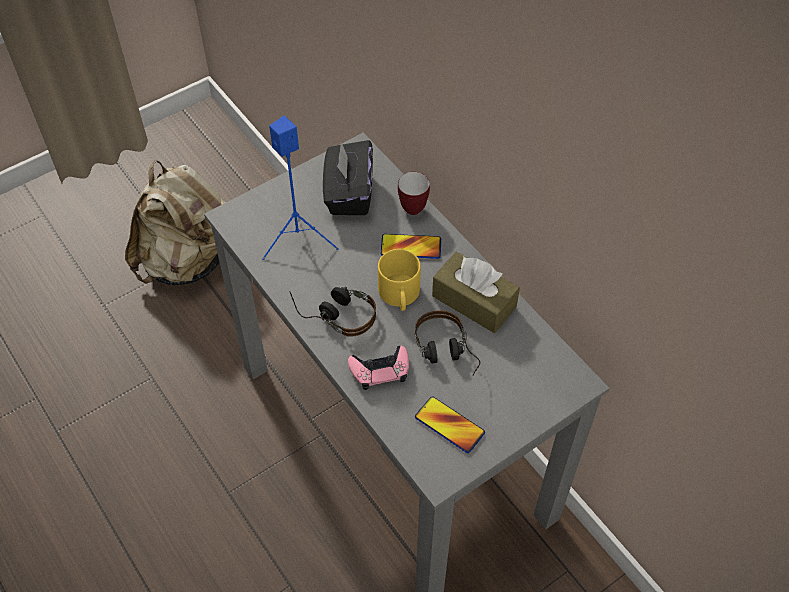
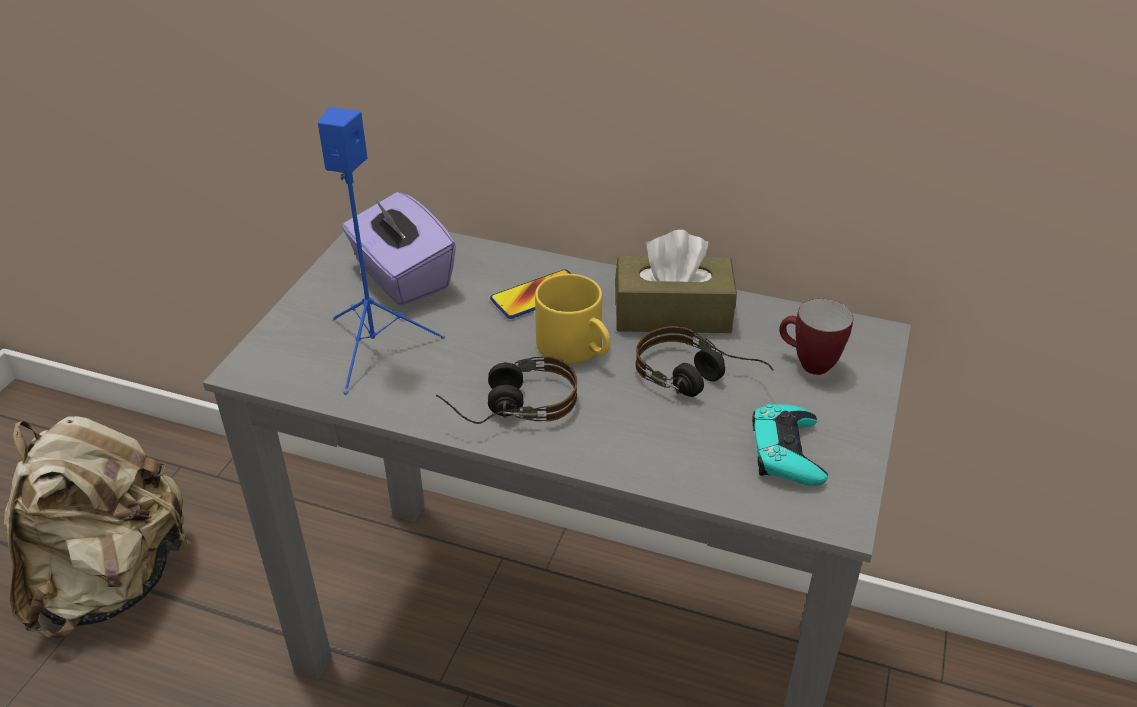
camera: 35 degrees left, 15 degrees down
black tissue box [323,140,373,215] -> purple tissue box [342,192,456,306]
pink game controller [348,345,409,390] -> none
mug [398,172,430,215] -> mug moved to [779,299,853,375]
phone [415,397,485,453] -> turquoise game controller [752,404,828,486]

